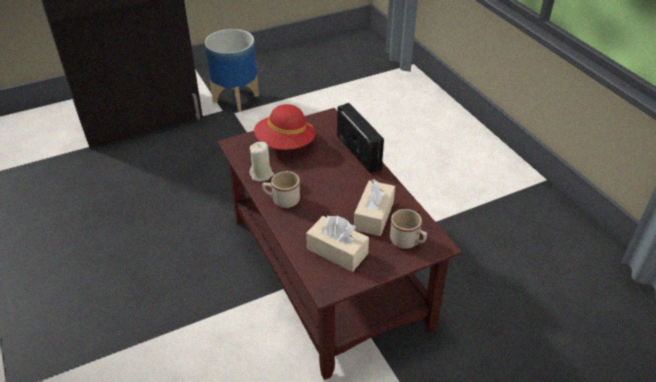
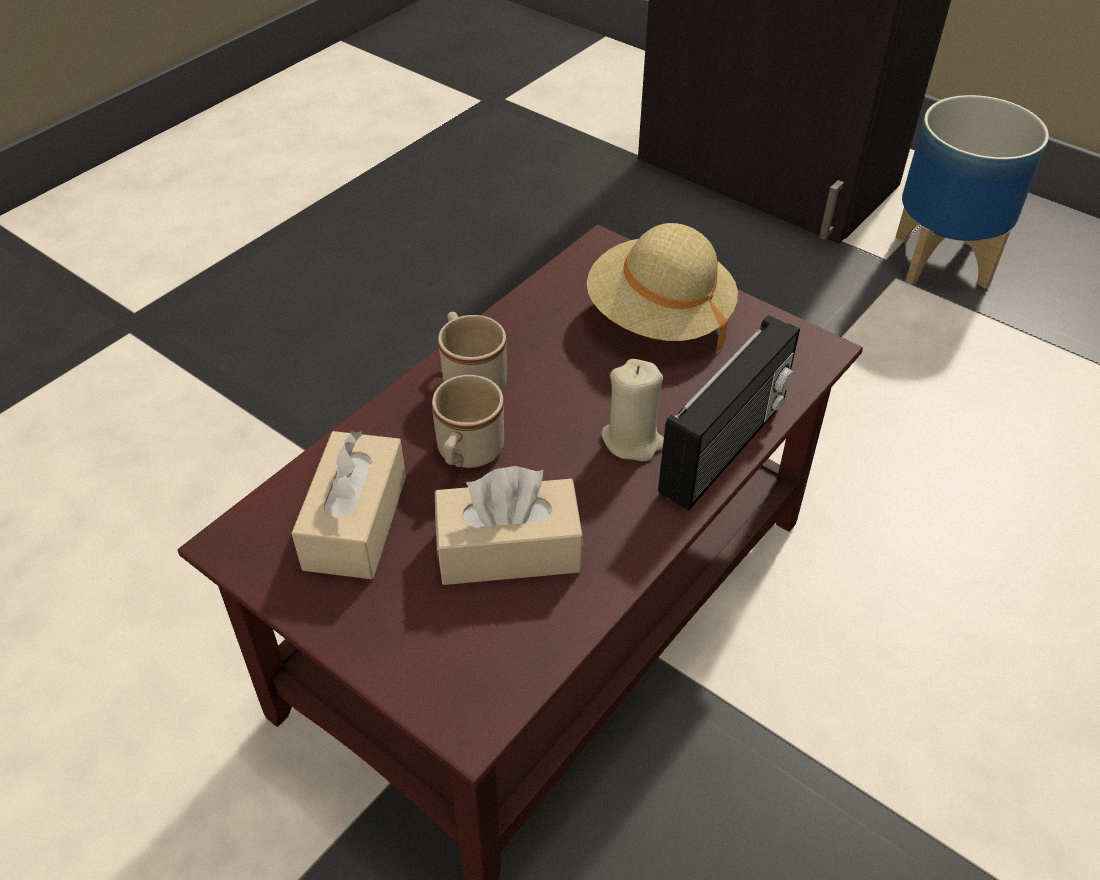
camera: 65 degrees right, 5 degrees up
beige candle [250,142,274,181] -> beige candle moved to [601,359,664,461]
red hat [254,104,315,150] -> beige hat [587,223,738,350]
beige mug [390,209,427,249] -> beige mug moved to [432,375,504,468]

